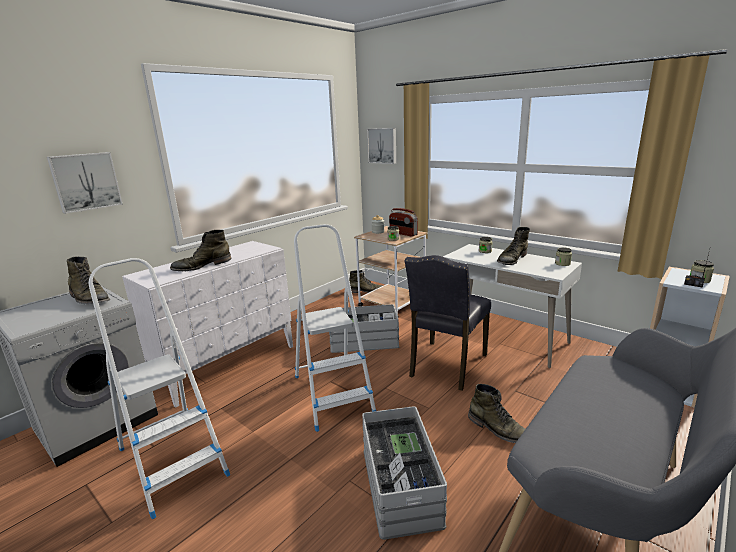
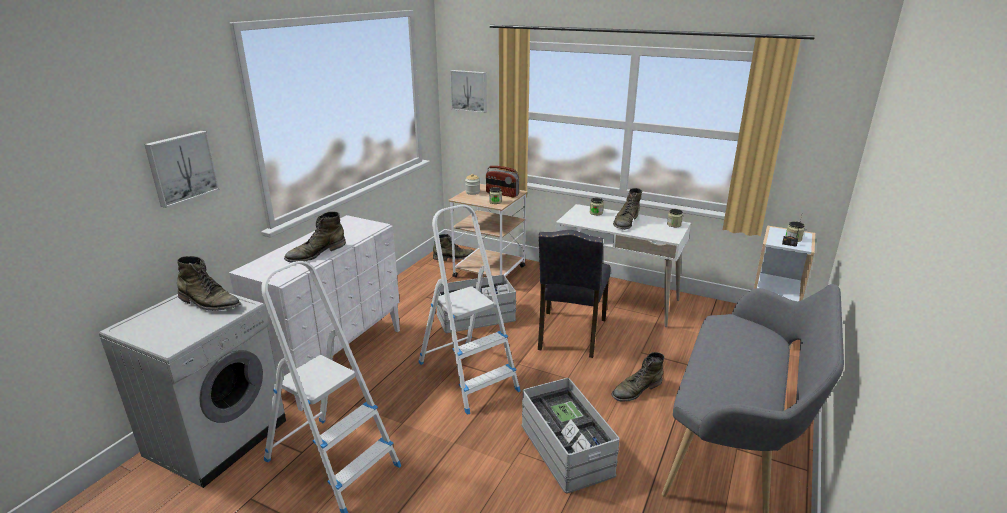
camera: 15 degrees left, 5 degrees up
green boot [468,384,525,443] -> green boot turned 120 degrees clockwise [611,352,665,402]

